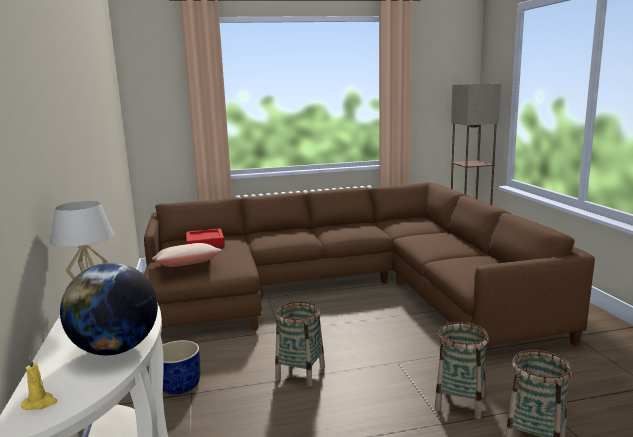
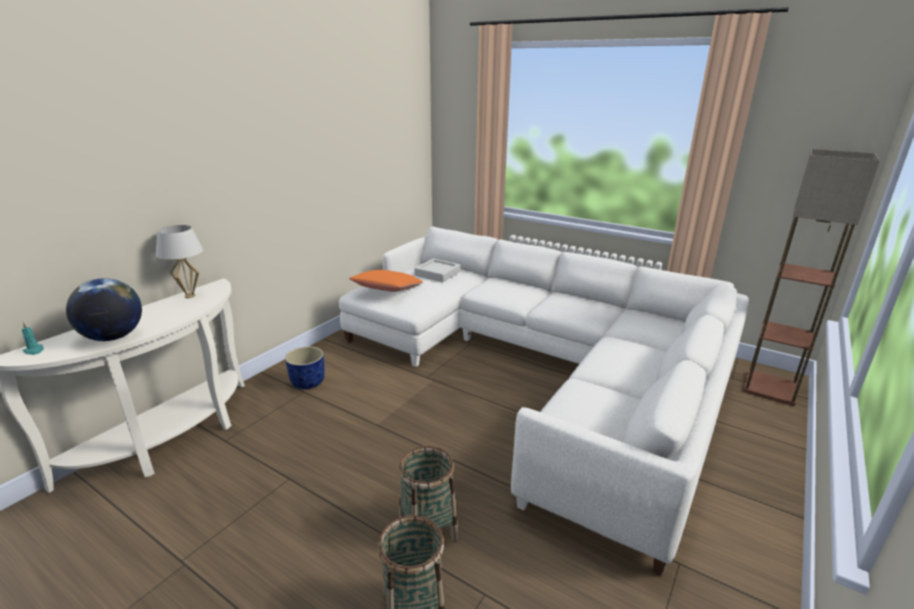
camera: 45 degrees right, 10 degrees up
yellow candle [21,356,58,410] -> turquoise candle [22,322,44,355]
brown sofa [144,182,595,346] -> white sofa [339,227,749,576]
beige pillow [152,243,222,267] -> orange pillow [349,270,423,292]
red tray [186,228,225,247] -> grey tray [414,258,461,282]
basket [275,301,325,387] -> none

